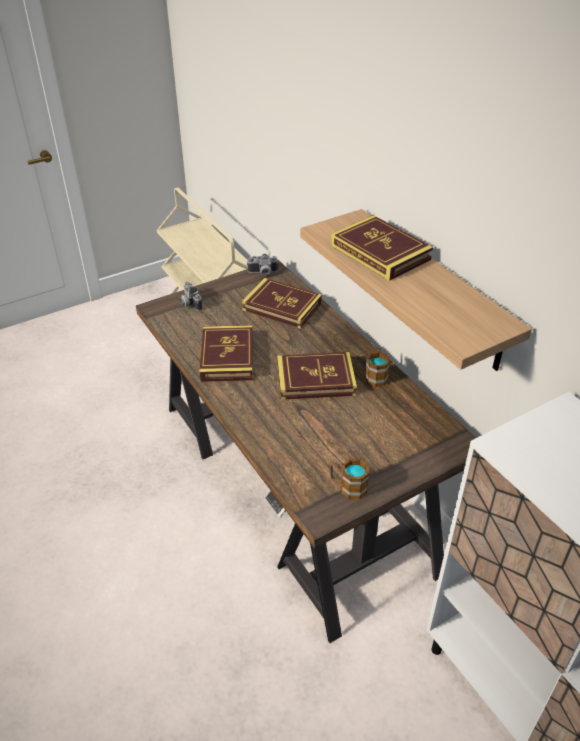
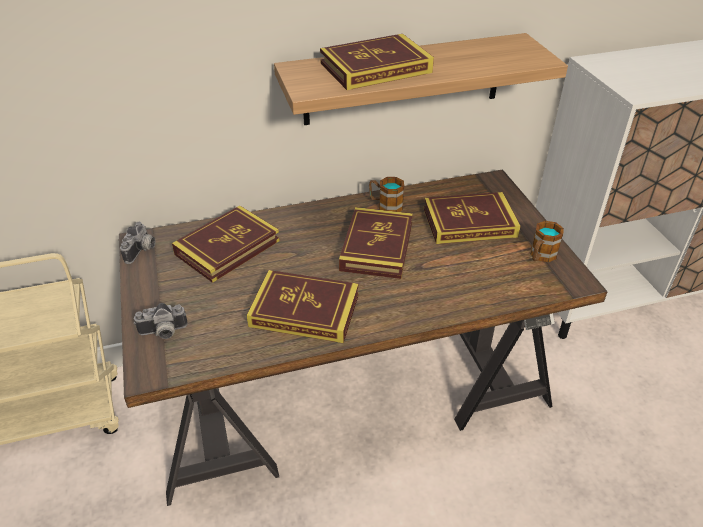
camera: 75 degrees left, 0 degrees up
none -> book [424,192,521,244]

